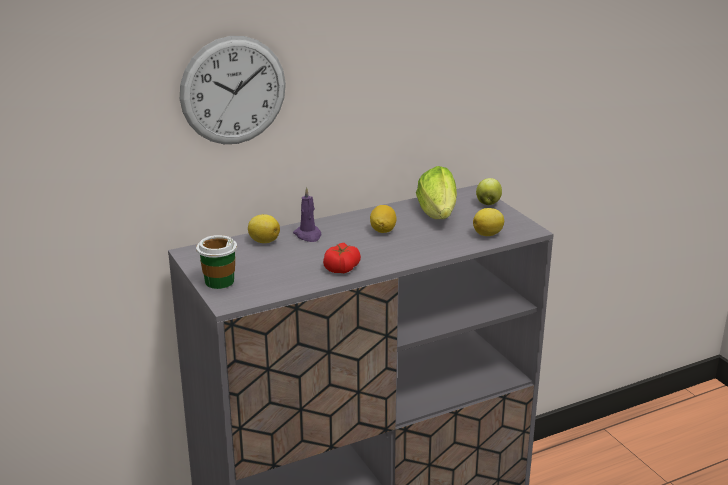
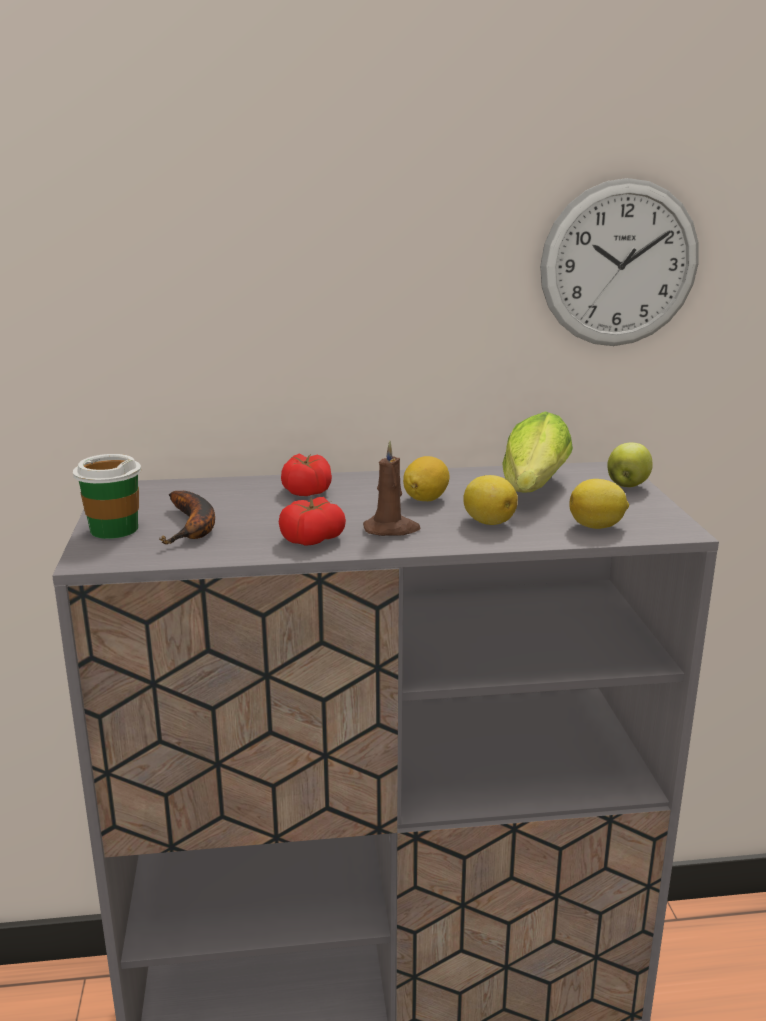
camera: 20 degrees right, 5 degrees down
wall clock [180,36,286,144] -> wall clock moved to [540,178,699,346]
lemon [248,214,280,243] -> lemon moved to [463,475,518,525]
purple candle [293,187,322,242] -> tomato [281,454,332,496]
none -> banana [159,491,215,544]
none -> brown candle [363,441,421,536]

